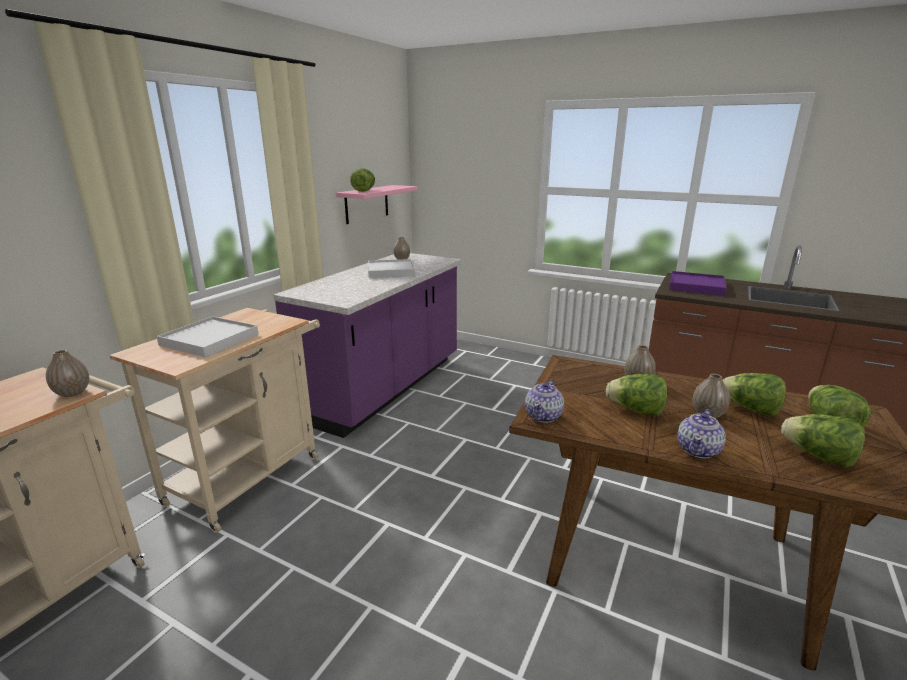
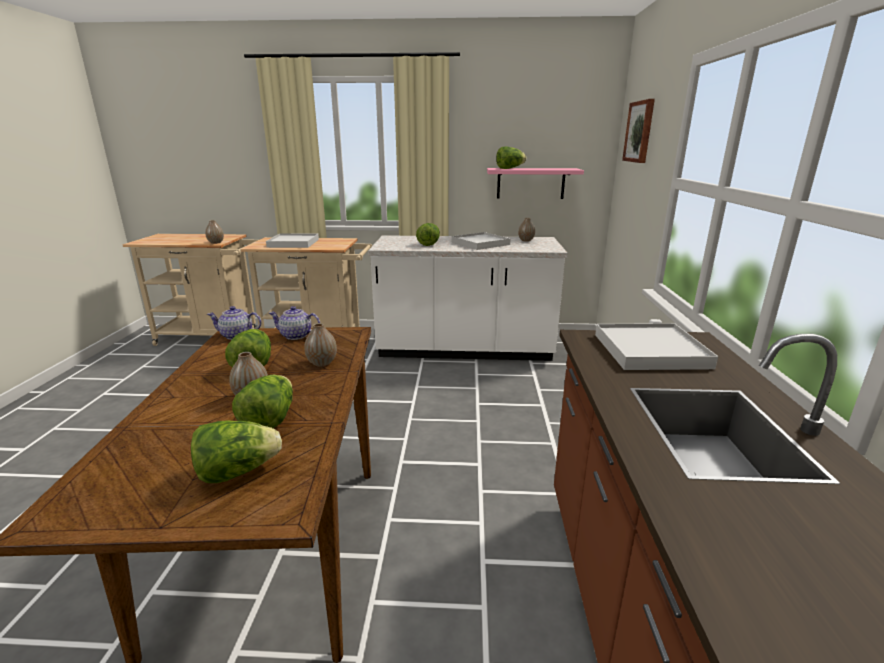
camera: 65 degrees right, 0 degrees up
purple counter [273,253,462,438] -> white counter [368,235,568,361]
purple tray [669,271,727,296] -> white tray [595,323,718,370]
teapot [677,409,726,458] -> teapot moved to [269,306,320,340]
lettuce [781,414,865,468] -> lettuce moved to [416,223,440,246]
none -> picture [622,99,655,163]

